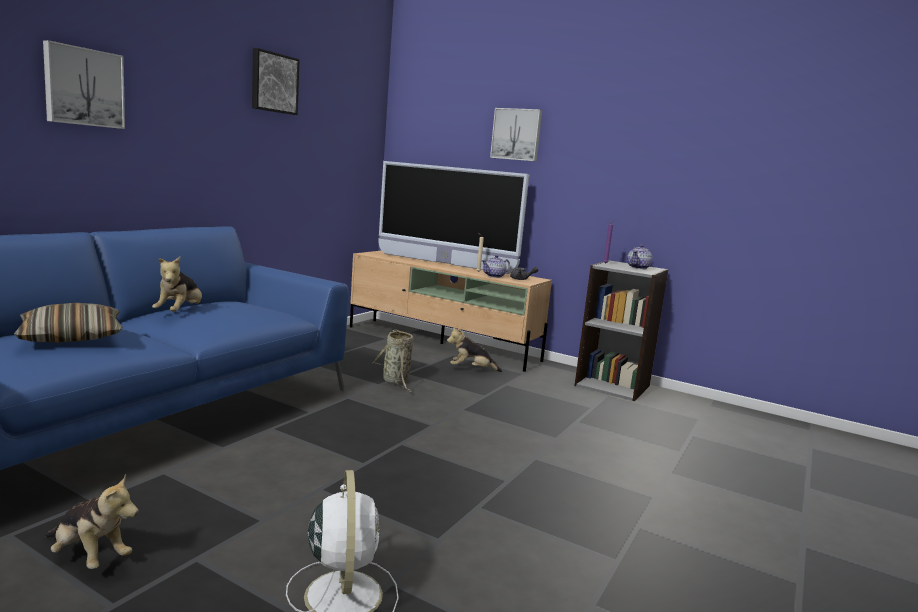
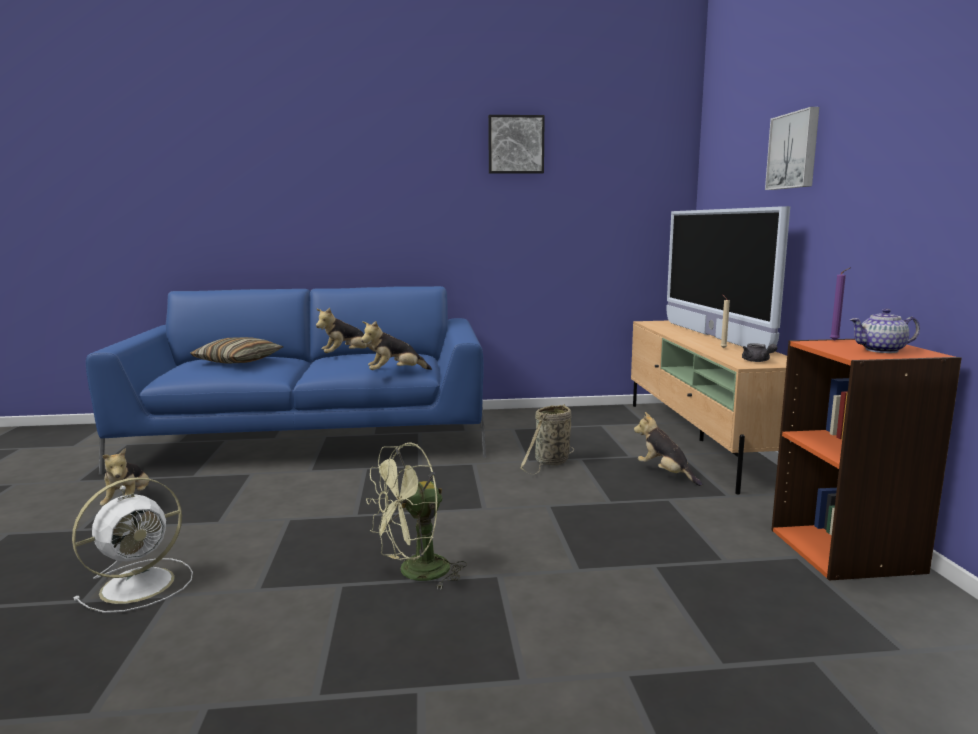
camera: 55 degrees right, 0 degrees up
picture [43,40,125,129] -> none
teapot [481,255,510,278] -> none
grey bookcase [574,260,669,401] -> orange bookcase [772,339,962,581]
none -> plush toy [361,321,432,370]
none -> green fan [366,442,467,590]

